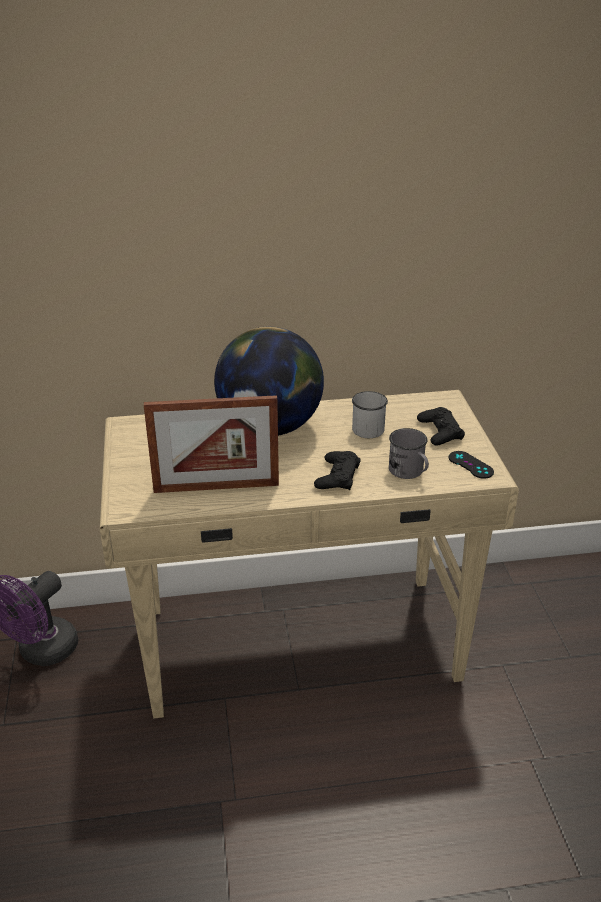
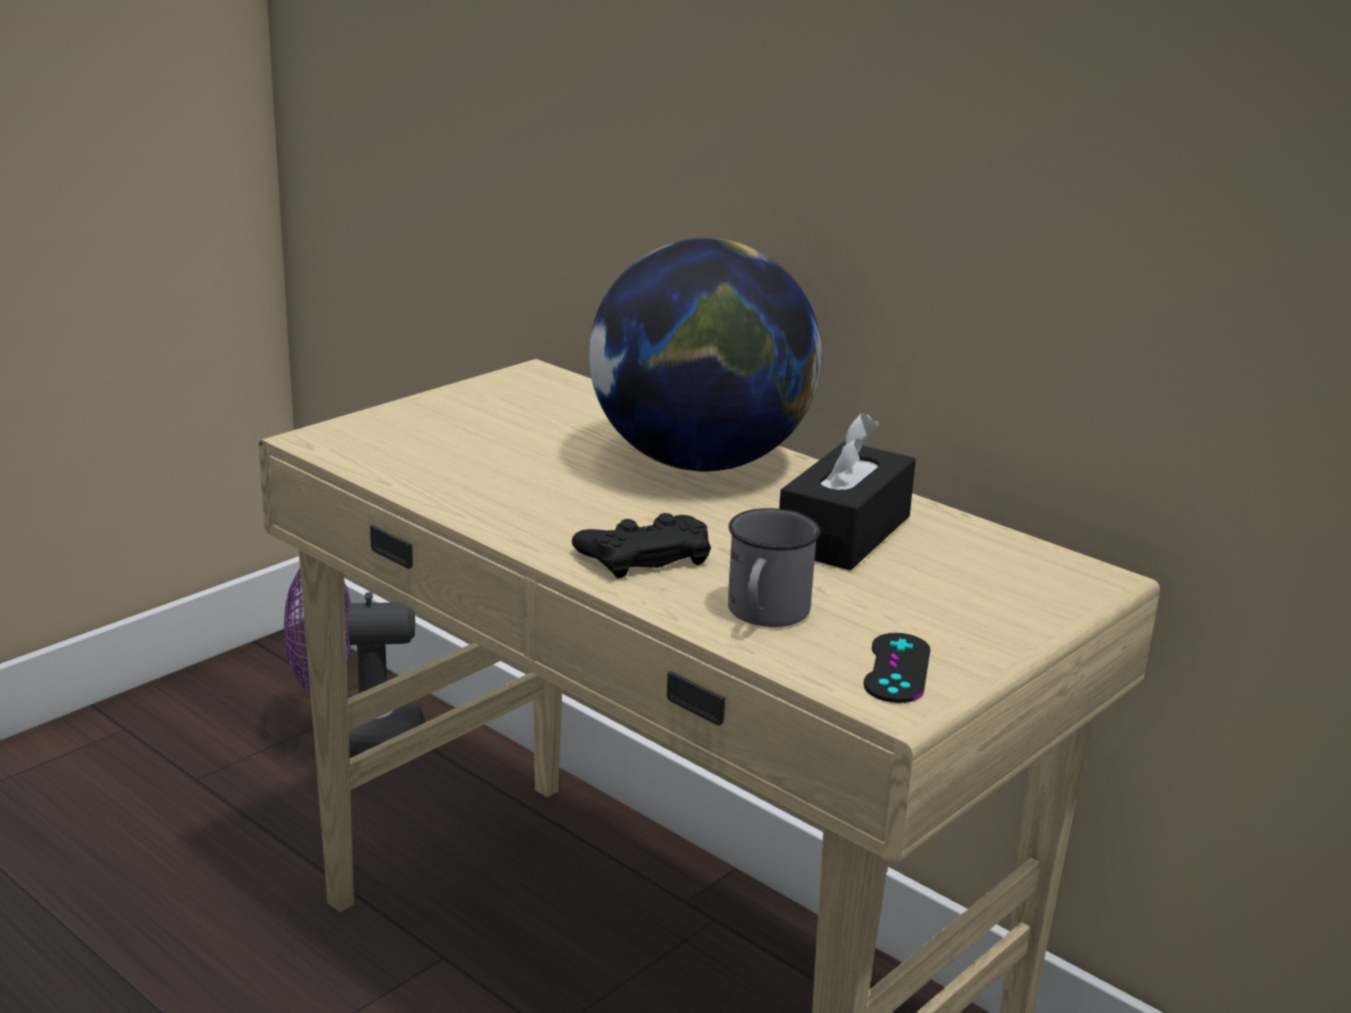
camera: 50 degrees right, 10 degrees down
picture frame [144,395,279,493] -> none
white mug [352,391,388,438] -> black tissue box [779,413,916,570]
black game controller [417,407,465,445] -> none

